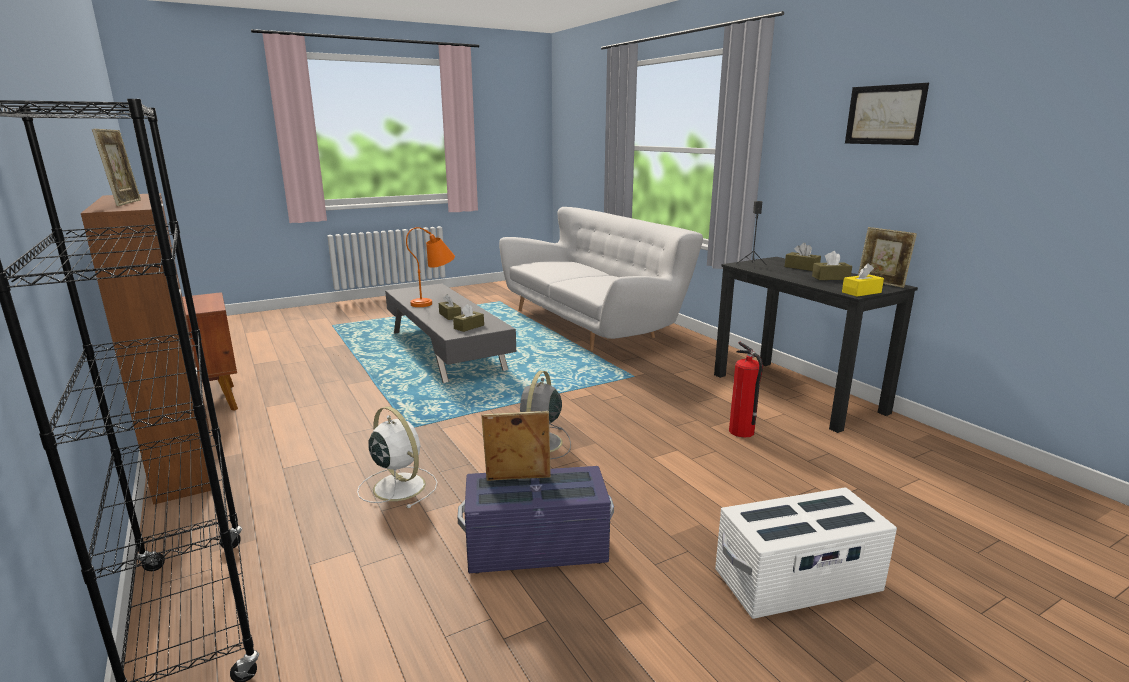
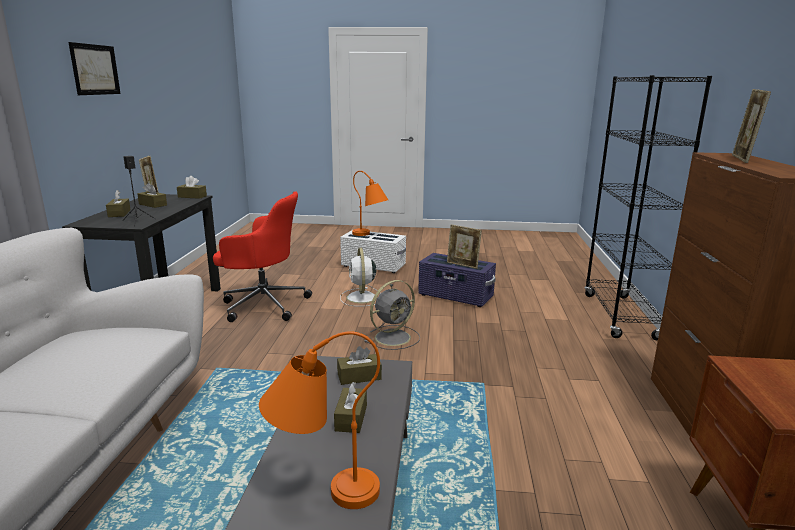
camera: 145 degrees left, 0 degrees up
white fan [357,406,438,508] -> white fan moved to [340,248,381,307]
fire extinguisher [729,341,763,438] -> red office chair [213,191,312,322]
yellow tissue box [842,263,884,297] -> brown tissue box [177,176,207,199]
none -> orange table lamp [352,171,388,236]

